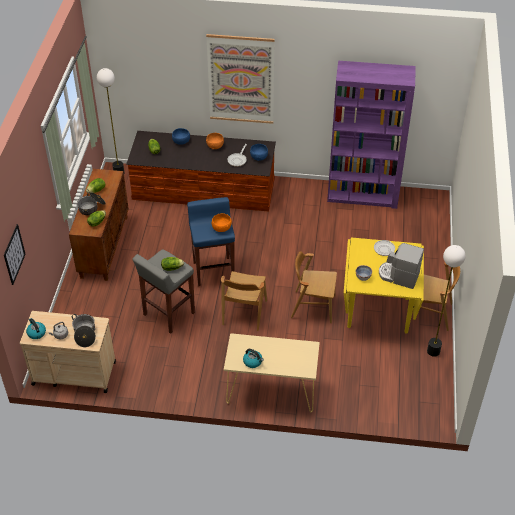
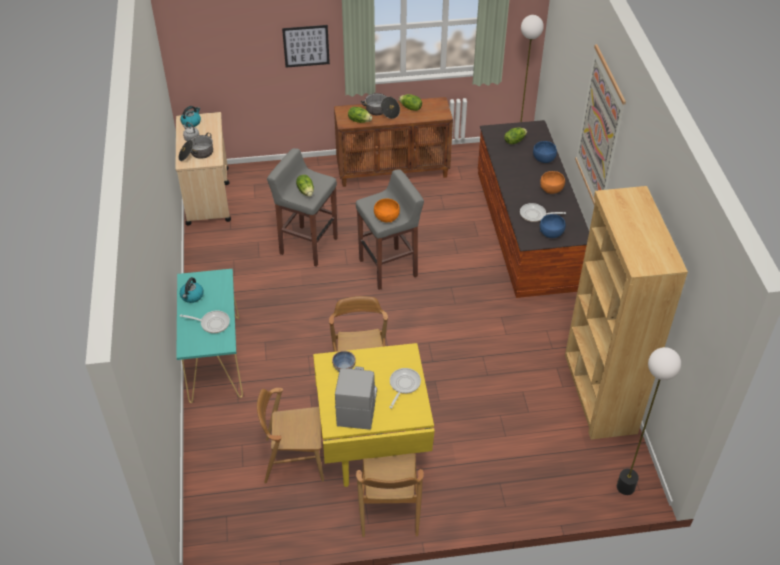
camera: 75 degrees right, 0 degrees up
picture [4,224,26,285] -> picture moved to [282,25,330,68]
blue stool [187,197,235,286] -> grey stool [356,169,424,290]
brown chair [221,271,267,331] -> brown chair moved to [257,388,324,483]
beige console table [224,333,320,413] -> turquoise console table [176,269,243,403]
purple bookcase [327,61,416,209] -> brown bookcase [565,186,688,440]
floor lamp [427,245,465,357] -> floor lamp moved to [617,347,681,495]
none -> frying pan [180,310,230,333]

